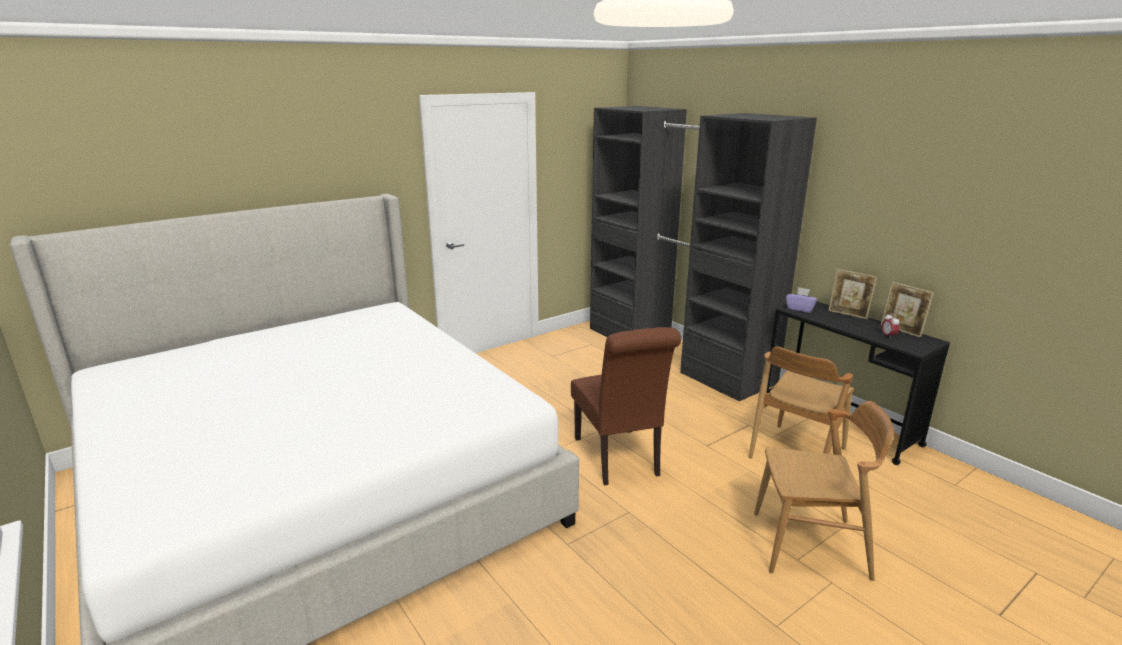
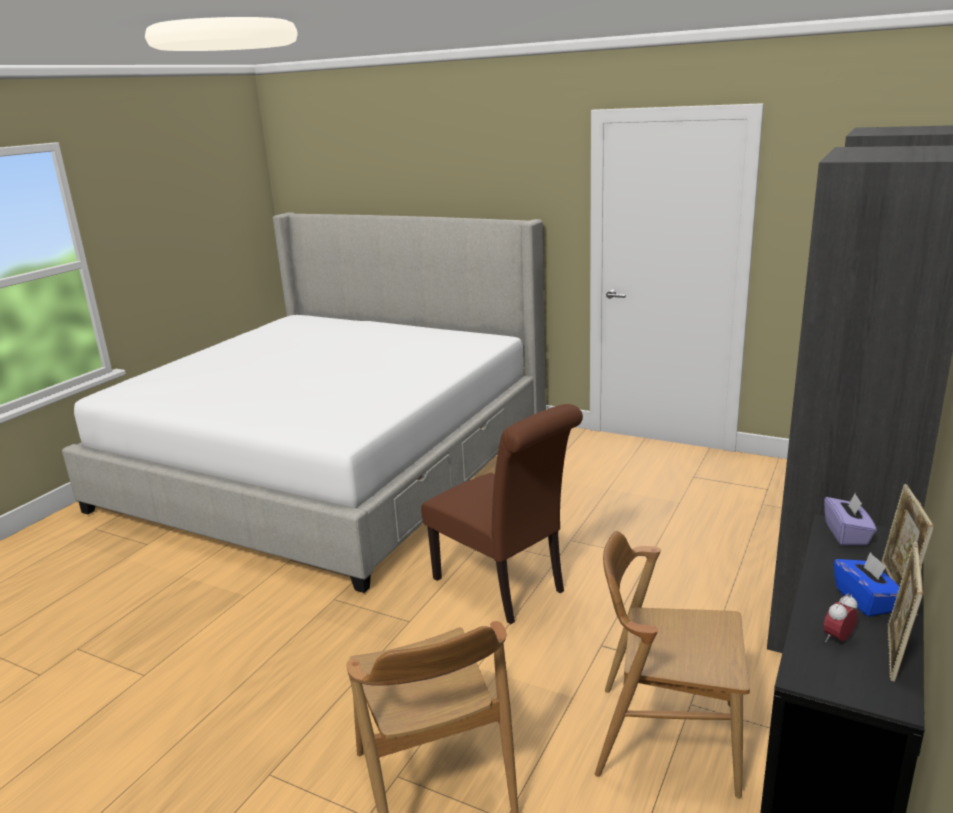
camera: 65 degrees right, 0 degrees up
brown chair [571,327,681,486] -> brown chair turned 90 degrees counterclockwise [421,404,583,624]
none -> blue tissue box [834,552,900,617]

